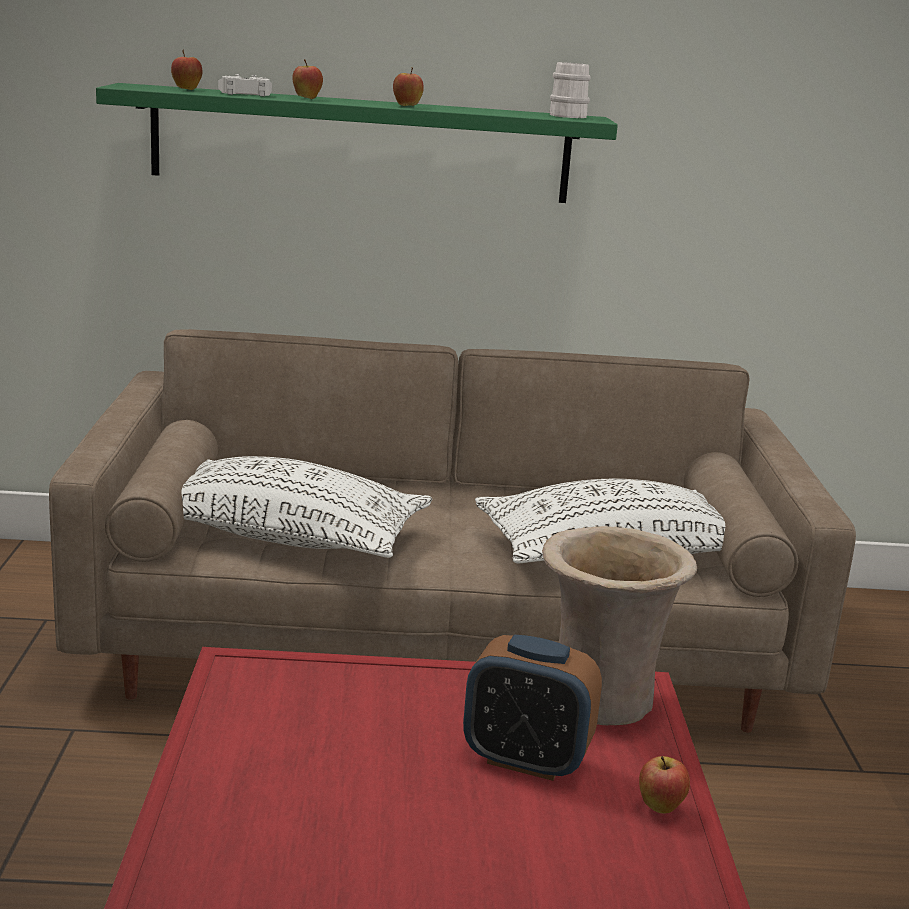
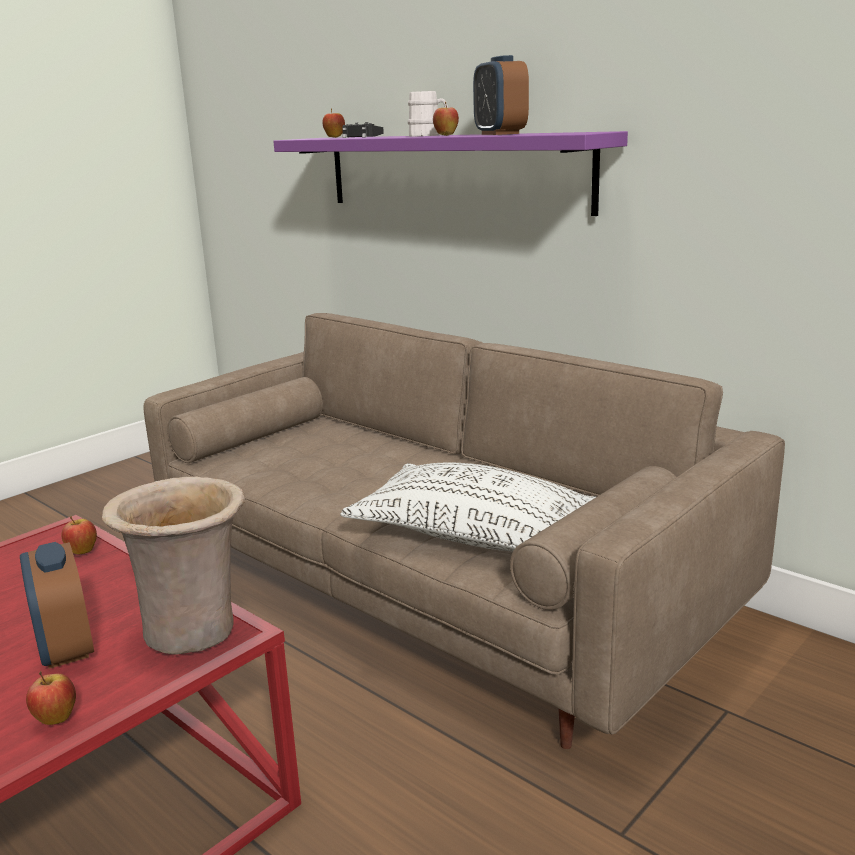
camera: 45 degrees right, 0 degrees up
green shelf [96,83,618,203] -> purple shelf [273,131,628,216]
white pillow [182,456,432,558] -> none
white game controller [218,74,272,96] -> black game controller [342,122,384,138]
apple [292,59,323,99] -> apple moved to [61,516,97,555]
white mug [550,62,590,118] -> white mug moved to [408,91,448,137]
none -> alarm clock [473,55,529,135]

